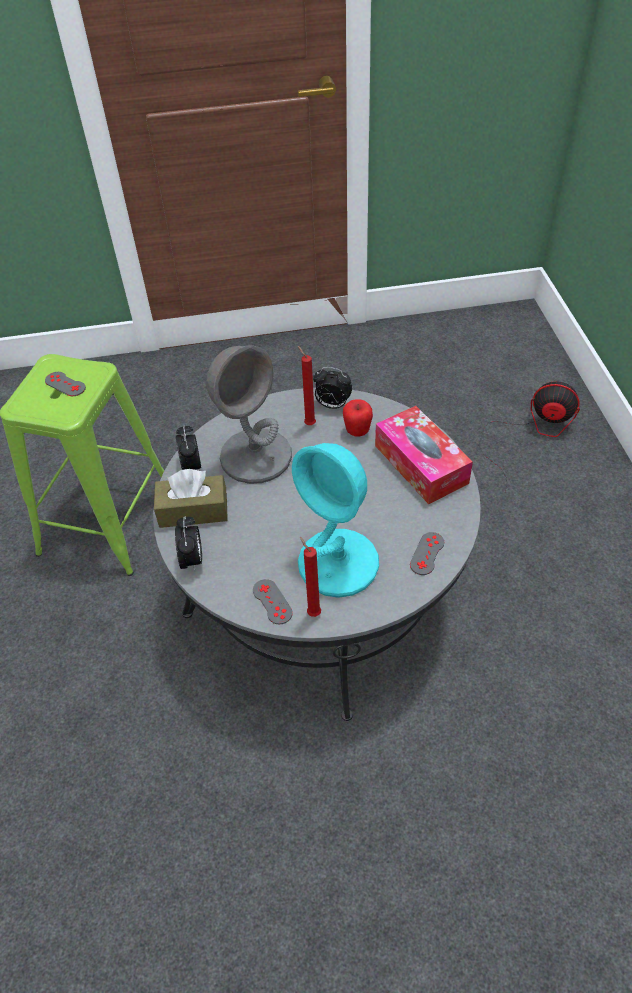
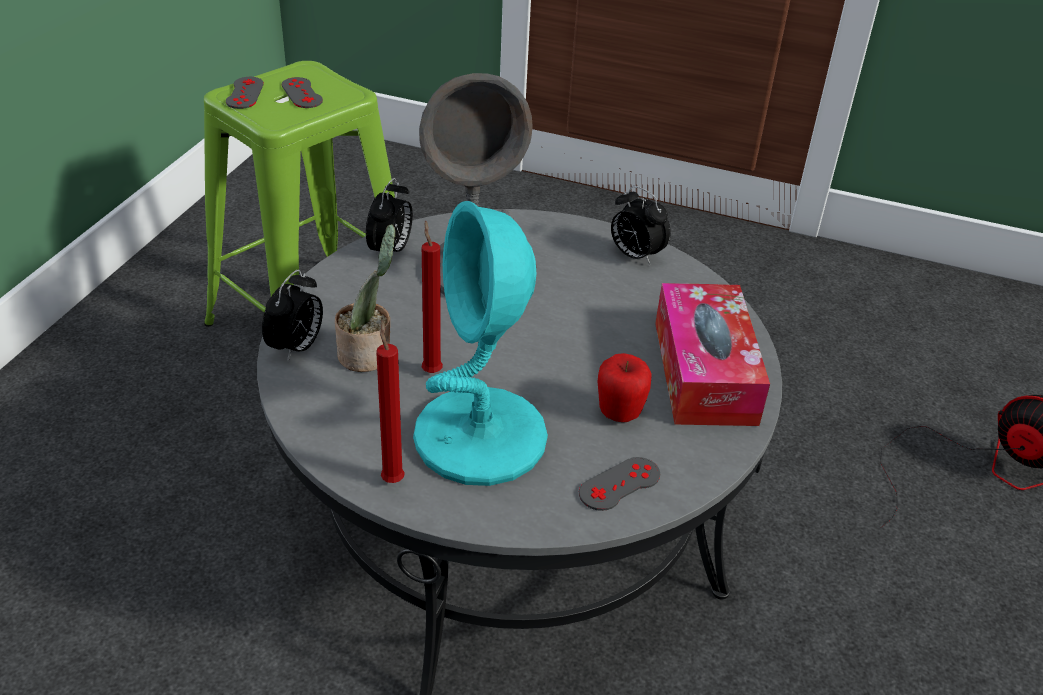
camera: 25 degrees right, 10 degrees down
brown tissue box [154,469,228,528] -> none
grey game controller [253,579,293,625] -> grey game controller moved to [226,77,264,109]
red candle [298,346,316,425] -> red candle moved to [422,220,443,373]
apple [343,399,373,437] -> apple moved to [598,353,652,422]
none -> potted plant [335,224,395,372]

